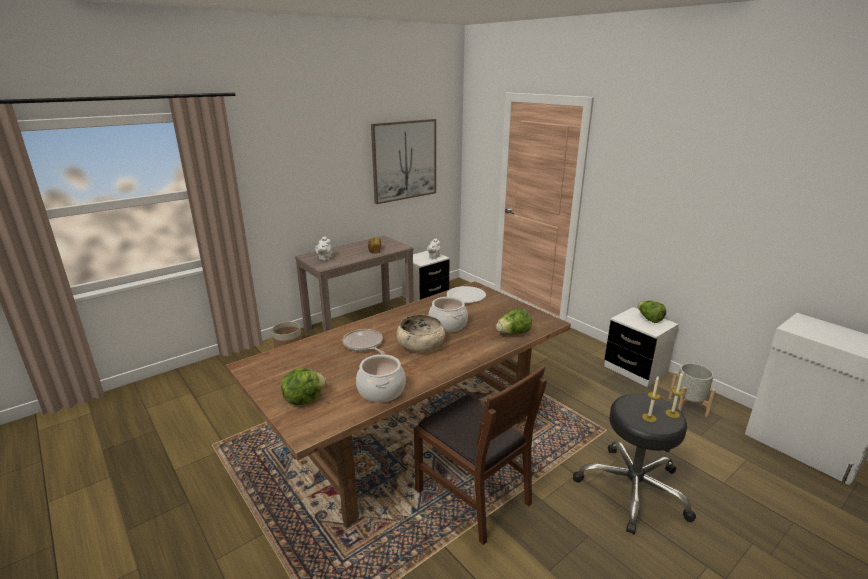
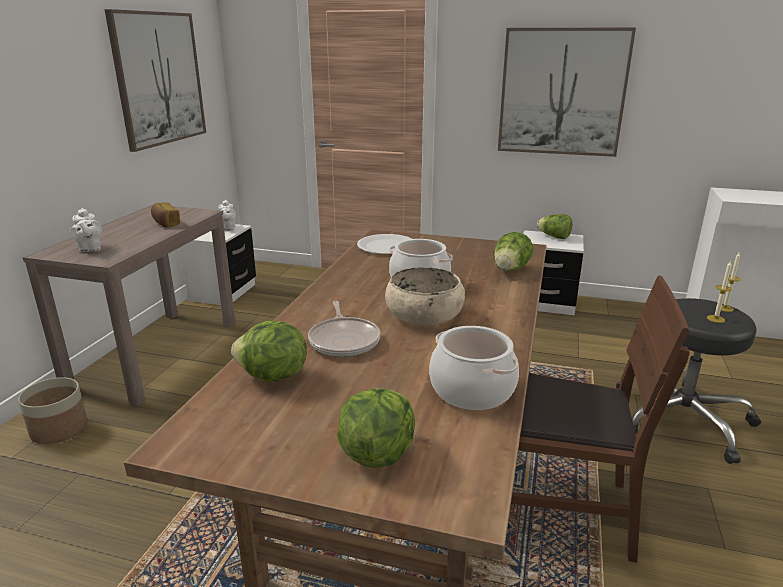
camera: 35 degrees left, 0 degrees up
frying pan [343,329,385,354] -> frying pan turned 120 degrees counterclockwise [308,301,381,357]
grey planter [668,363,716,417] -> none
none -> lettuce [231,321,307,383]
none -> picture [498,28,636,157]

